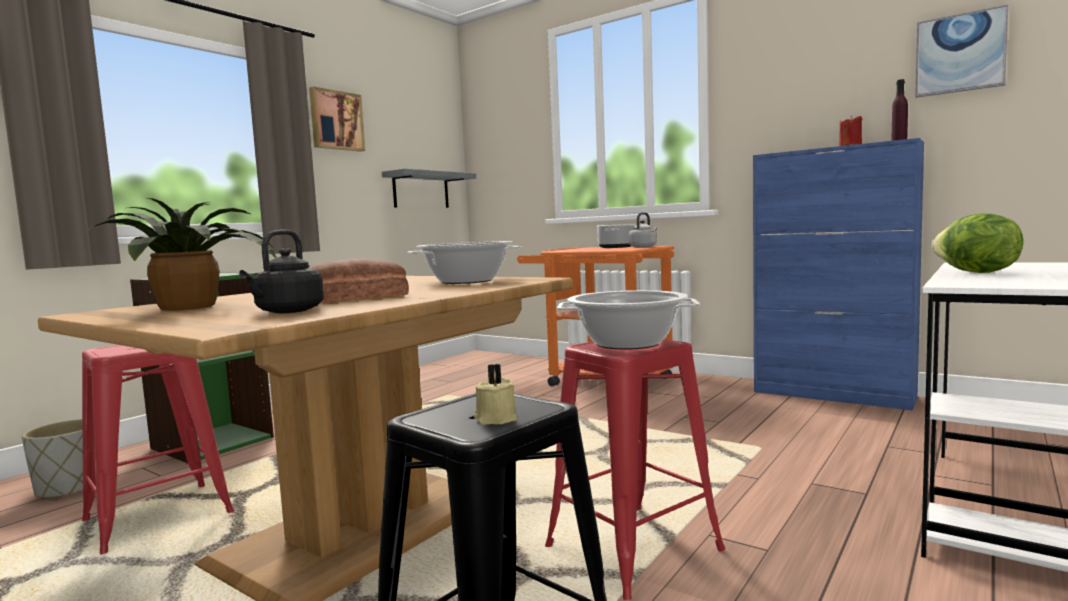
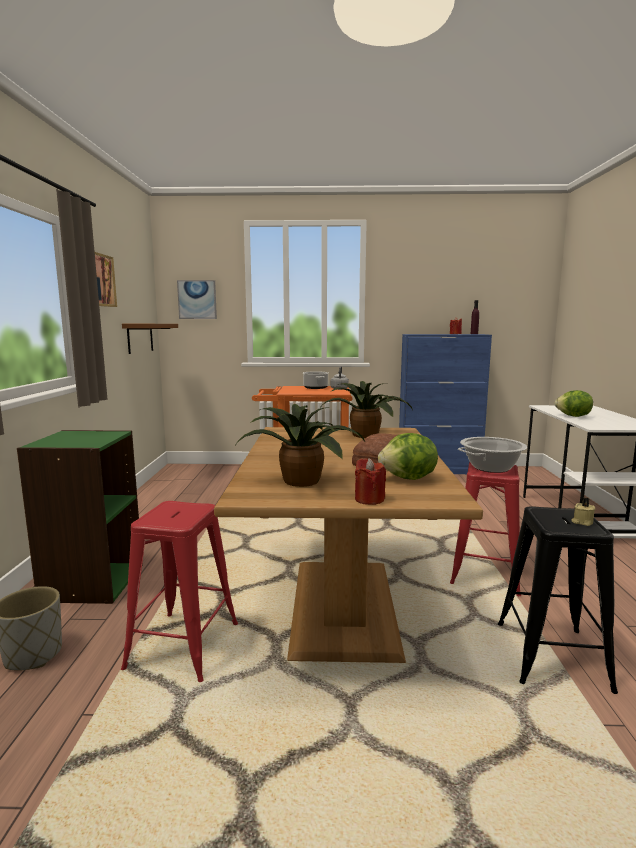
camera: 35 degrees left, 5 degrees up
black kettle [239,230,324,313] -> lettuce [378,433,438,480]
grey shelf [382,169,476,208] -> brown shelf [122,324,178,354]
cooking pot [407,241,522,284] -> potted plant [319,381,413,438]
picture [915,4,1008,98] -> picture moved to [177,280,217,319]
none -> red candle [355,458,386,505]

